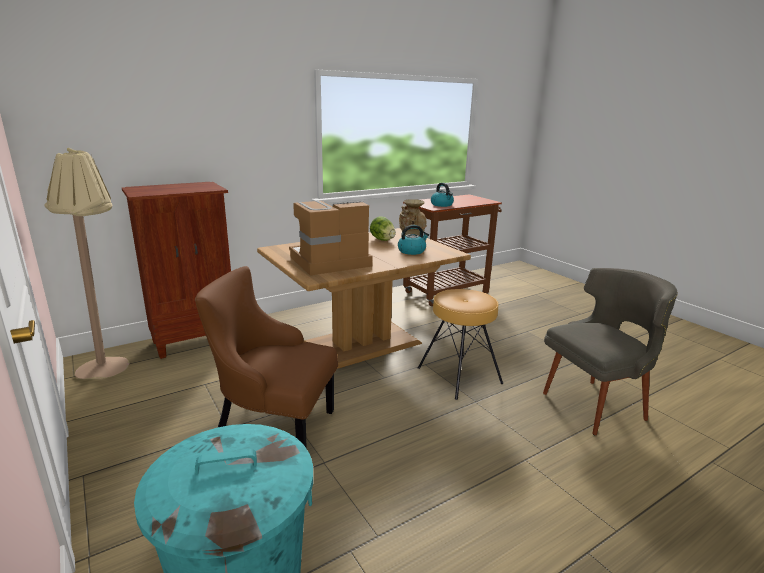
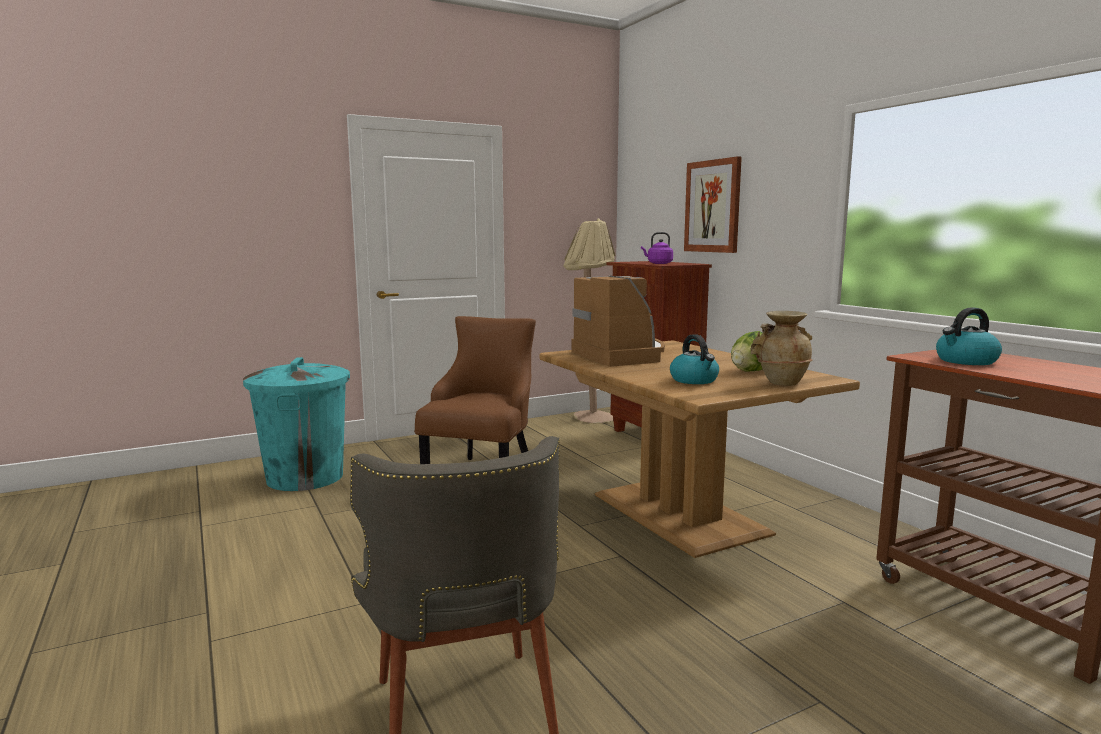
camera: 95 degrees right, 10 degrees down
brown stool [418,289,503,400] -> none
none -> purple kettle [641,232,673,264]
none -> picture [684,156,742,253]

